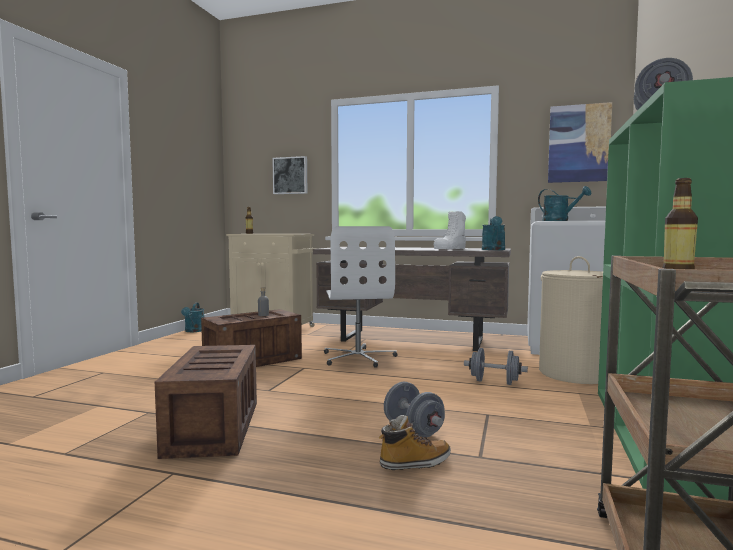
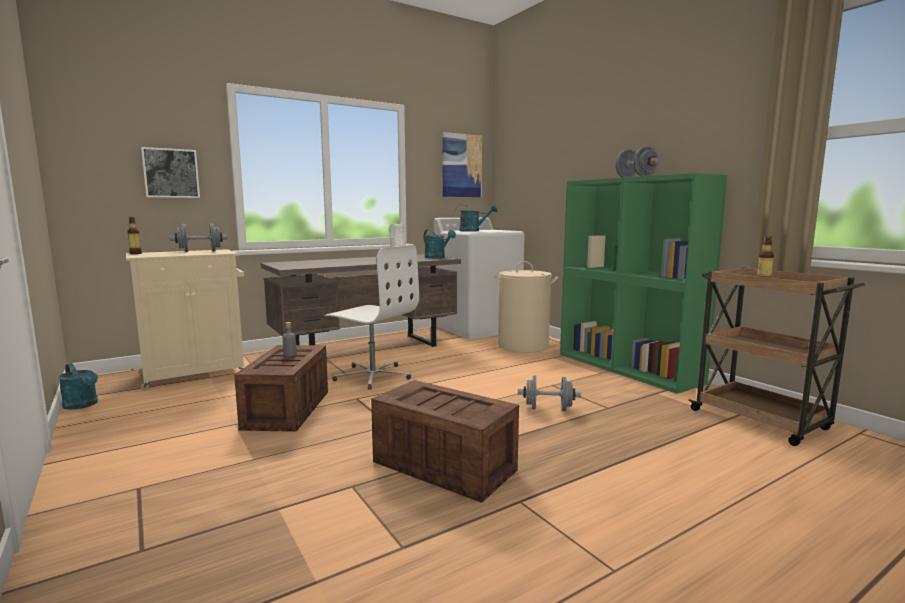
camera: 50 degrees left, 5 degrees up
boot [379,415,451,470] -> none
grey dumbbell [464,348,528,385] -> grey dumbbell moved to [169,223,227,252]

